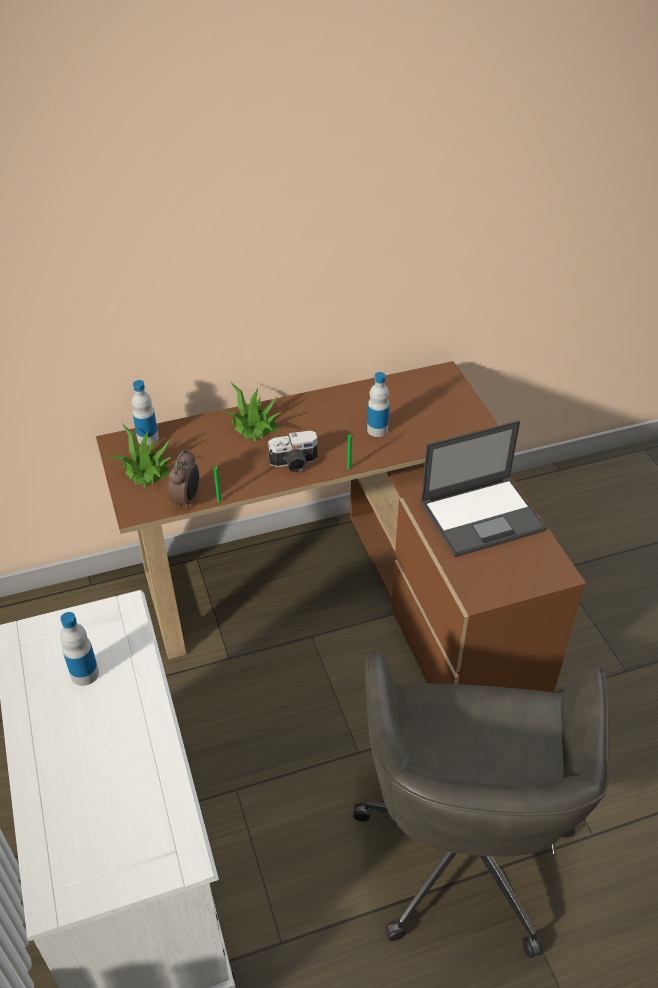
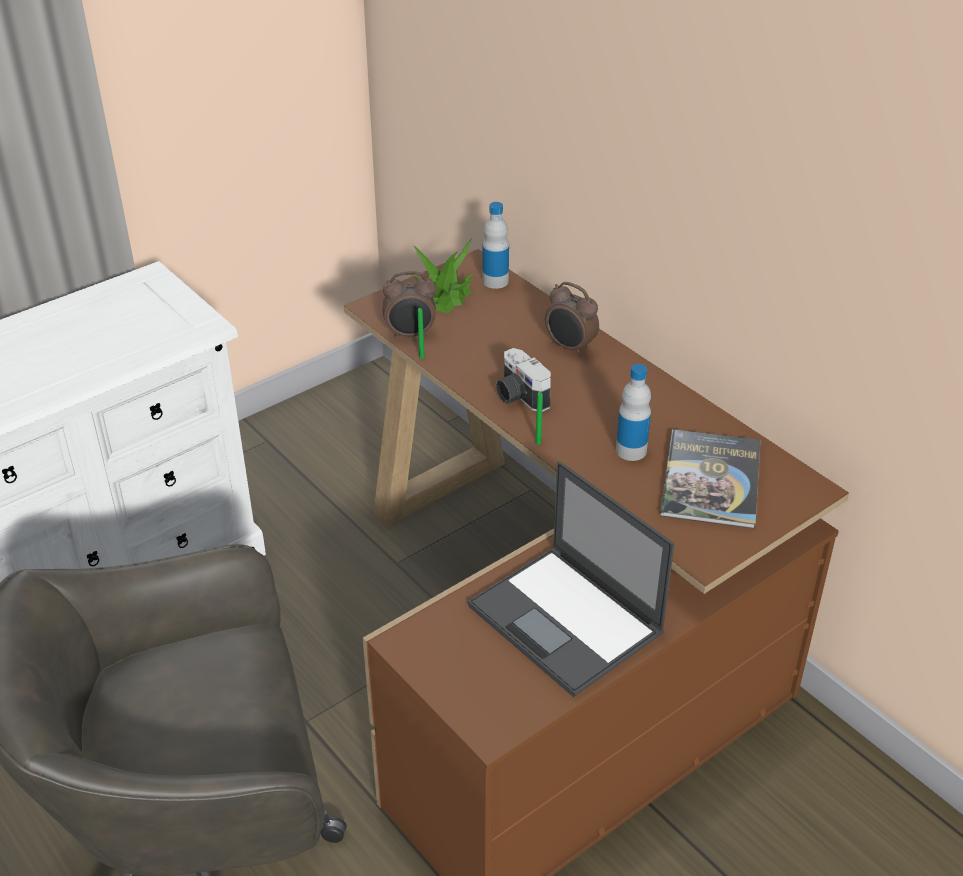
camera: 70 degrees right, 5 degrees down
bottle [60,612,99,686] -> none
potted plant [220,381,281,442] -> alarm clock [545,282,599,356]
none -> book [660,429,760,529]

